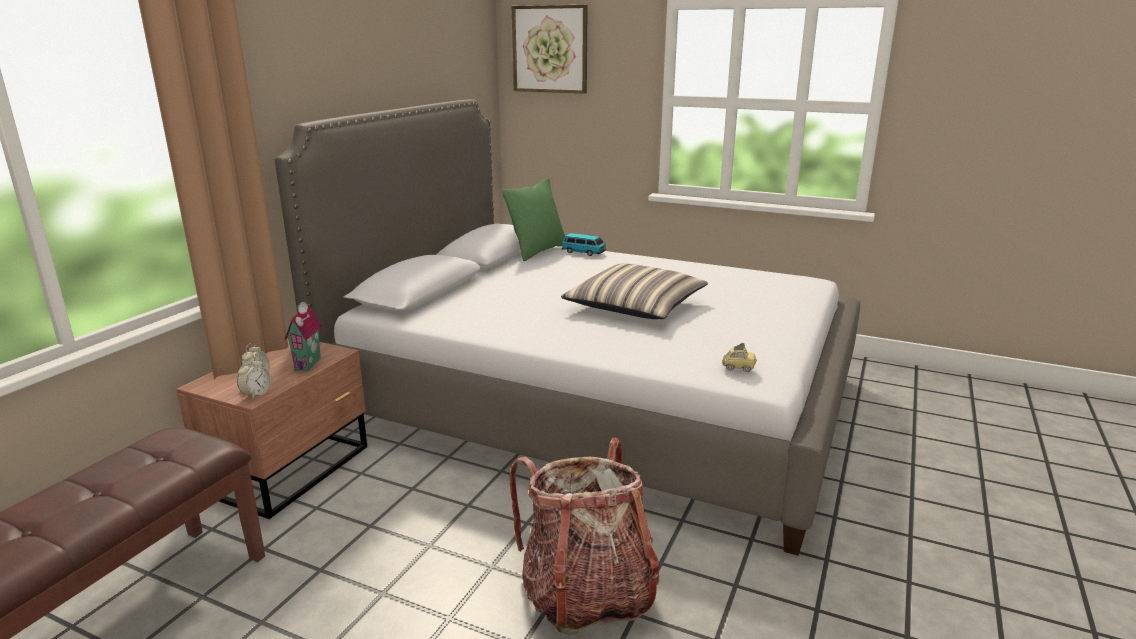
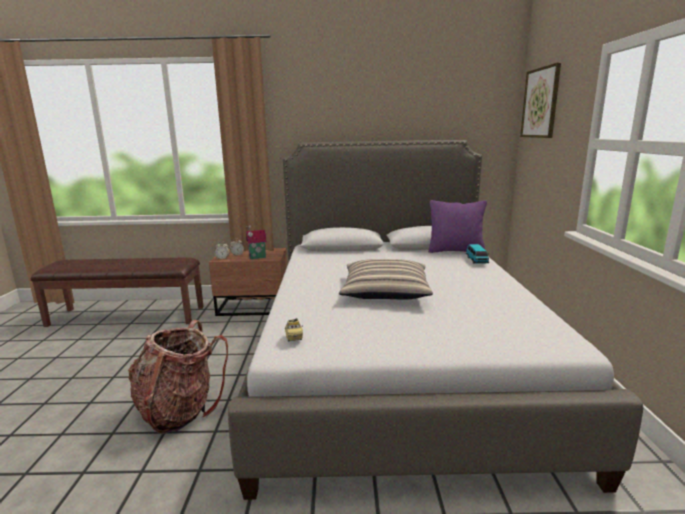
camera: 65 degrees right, 5 degrees down
green pillow [502,178,565,261] -> purple pillow [428,200,487,253]

